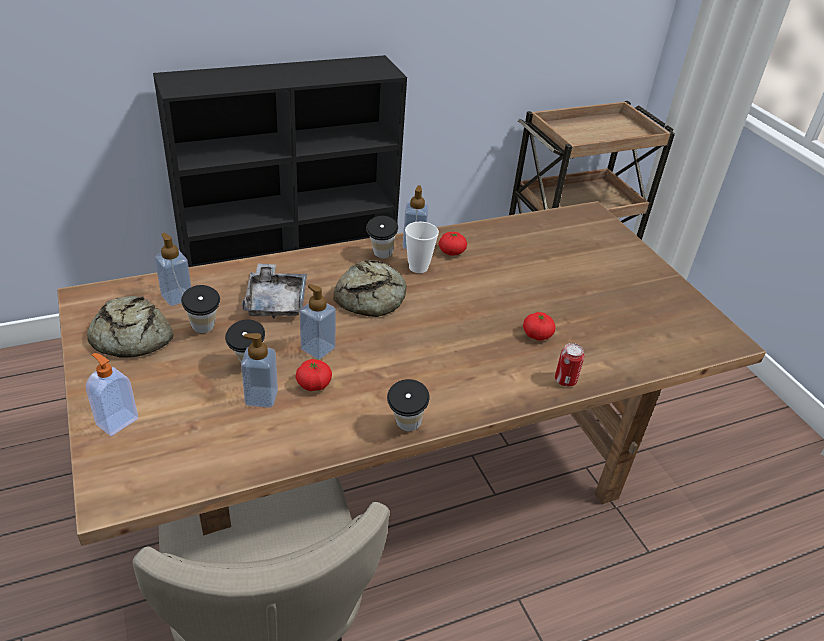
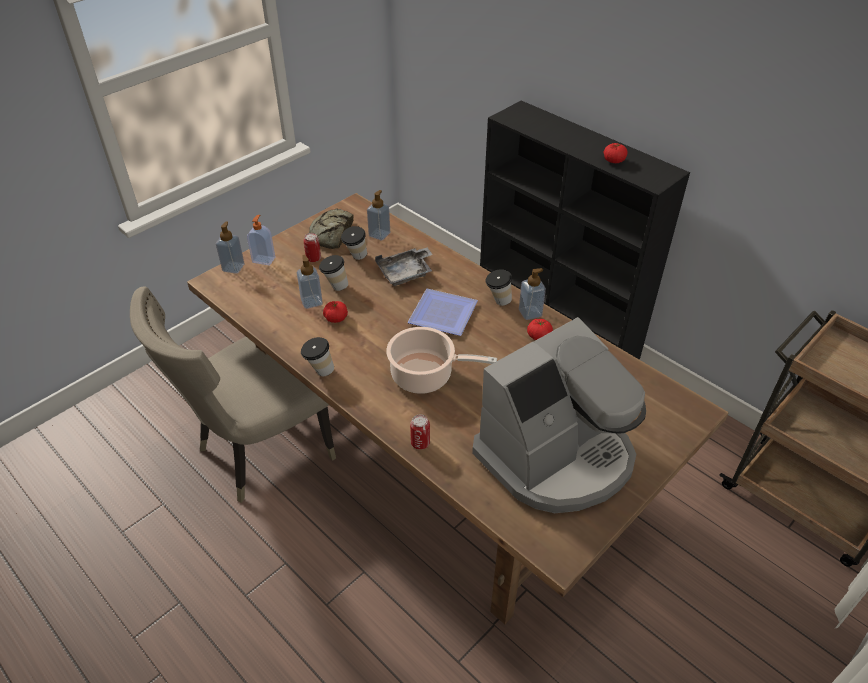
camera: 70 degrees right, 5 degrees up
soap dispenser [300,284,336,359] -> soap dispenser moved to [216,222,244,274]
bread [333,260,407,317] -> plate [408,289,478,336]
cup [405,222,439,273] -> none
tomato [523,312,555,340] -> tomato moved to [604,143,628,163]
none -> can [304,233,321,262]
none -> cooking pot [386,327,497,394]
none -> coffee machine [472,317,646,513]

